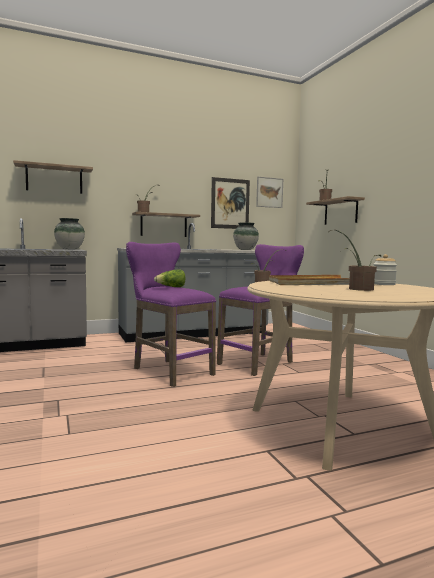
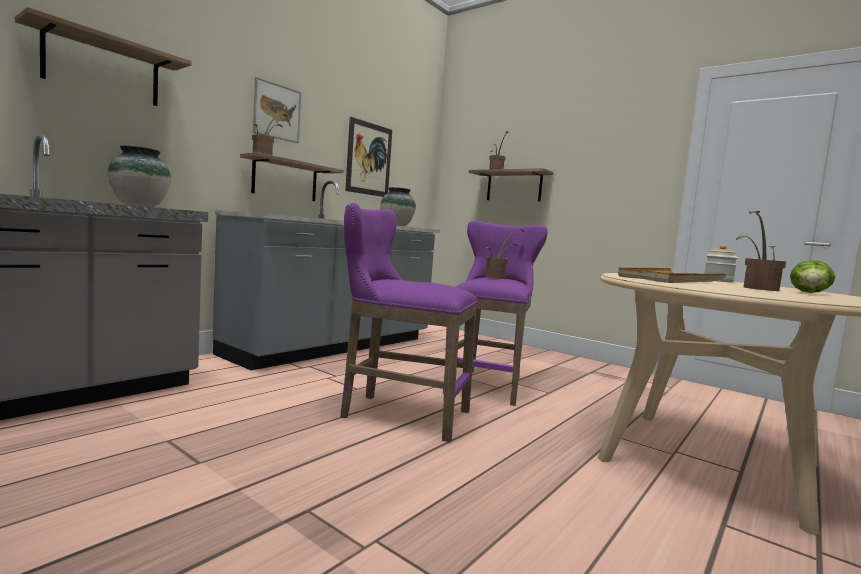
camera: 30 degrees left, 0 degrees up
lettuce [154,269,185,287] -> lettuce moved to [790,260,835,293]
picture [256,177,283,208] -> picture moved to [253,77,301,143]

